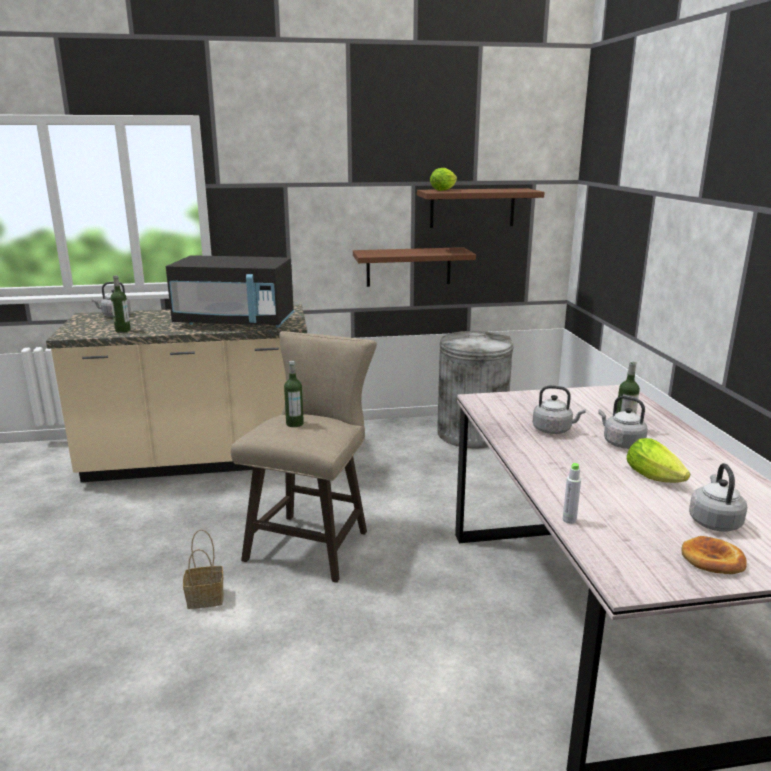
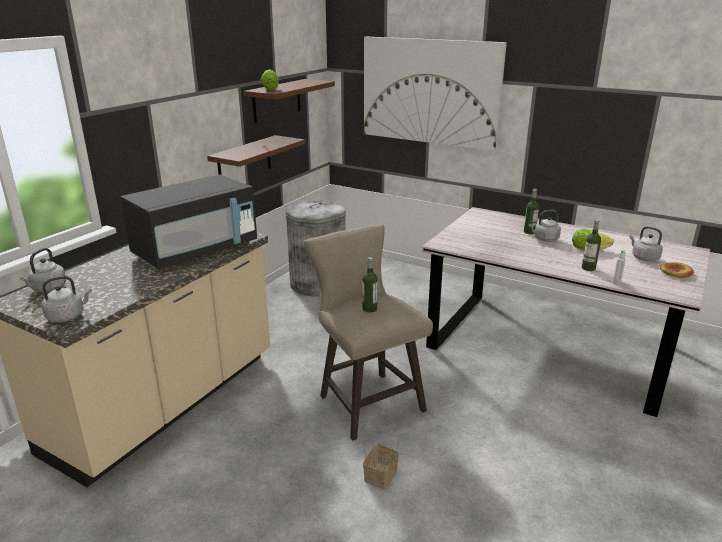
camera: 50 degrees left, 5 degrees up
bottle [111,275,131,333] -> bottle moved to [582,219,601,271]
grey kettle [533,385,586,434] -> grey kettle moved to [42,276,92,322]
none -> picture [364,37,507,151]

